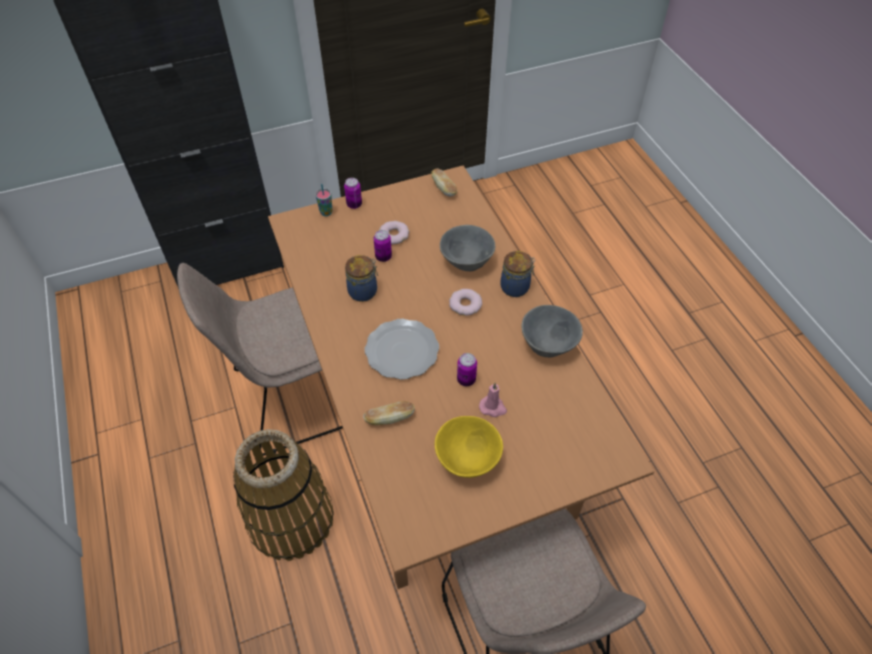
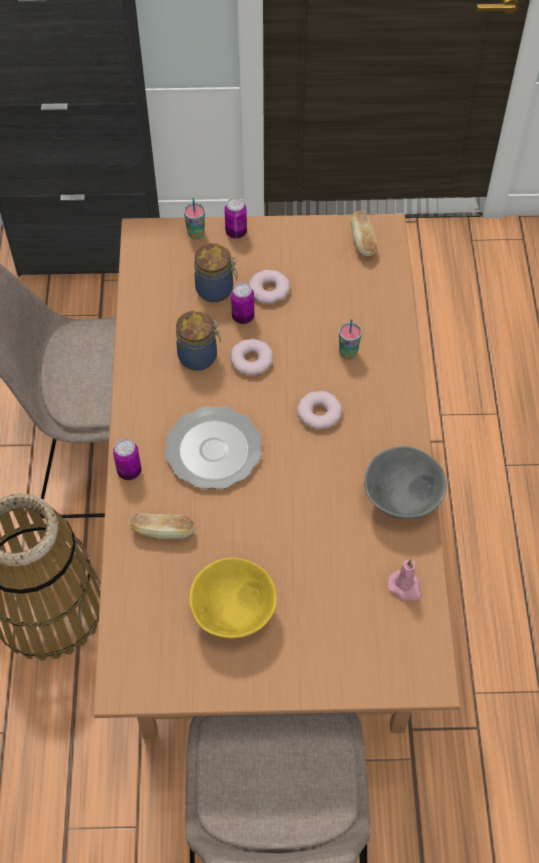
camera: 20 degrees right, 5 degrees up
grey bowl [440,225,495,272] -> cup [339,319,362,359]
can [457,353,477,386] -> can moved to [113,439,141,480]
pink candle [479,383,507,417] -> pink candle moved to [387,559,422,600]
jar [500,251,535,297] -> jar moved to [194,243,238,302]
none -> donut [230,339,273,375]

